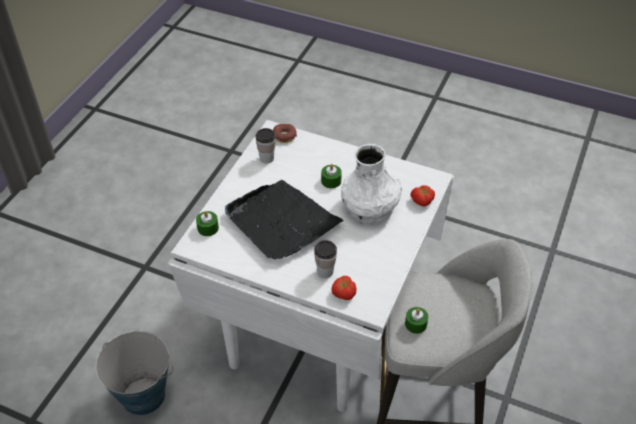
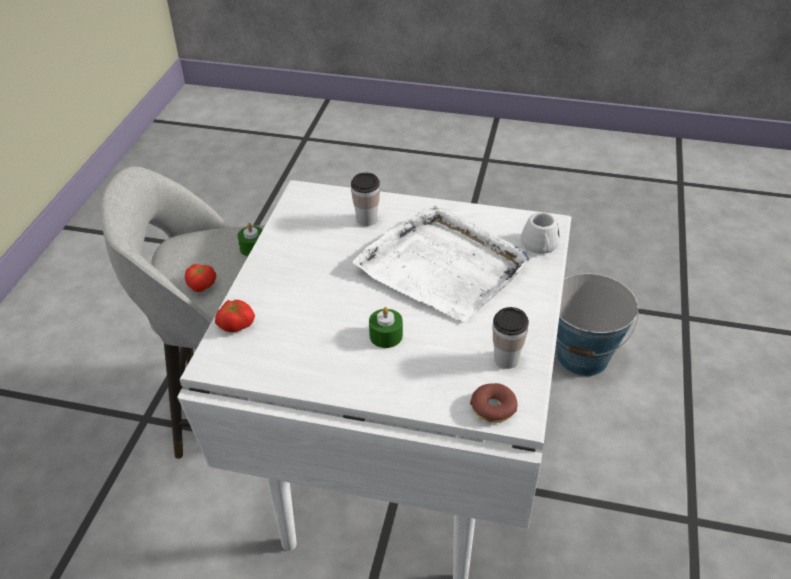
camera: 170 degrees right, 5 degrees down
green candle [196,211,219,236] -> white mug [521,212,560,254]
black tray [225,180,344,259] -> white tray [353,205,529,321]
tomato [331,276,357,300] -> tomato moved to [185,264,216,292]
white vase [341,144,402,224] -> none

